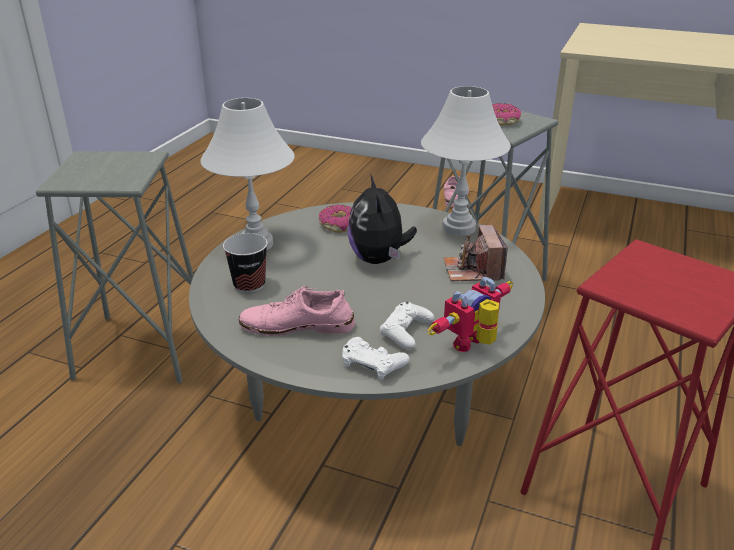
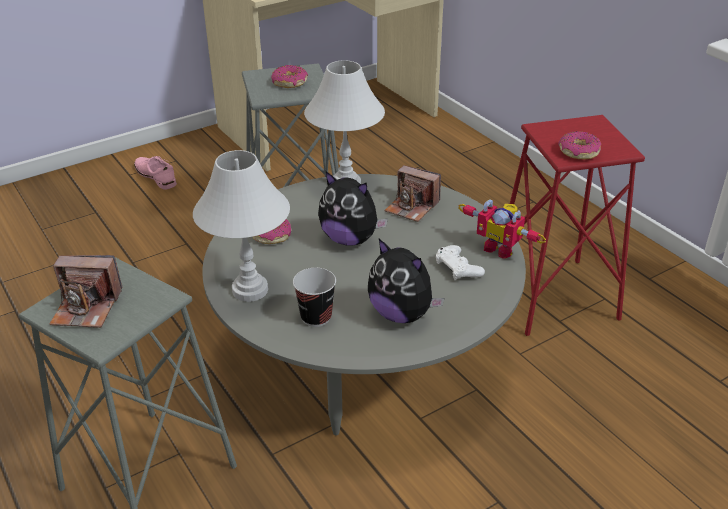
camera: 55 degrees left, 5 degrees up
pink shoe [238,286,355,336] -> plush toy [368,239,444,323]
white game controller [342,337,410,380] -> none
toy robot [427,277,513,352] -> toy robot turned 45 degrees counterclockwise [458,199,546,259]
none -> camera [50,255,123,328]
none -> donut [558,131,601,159]

